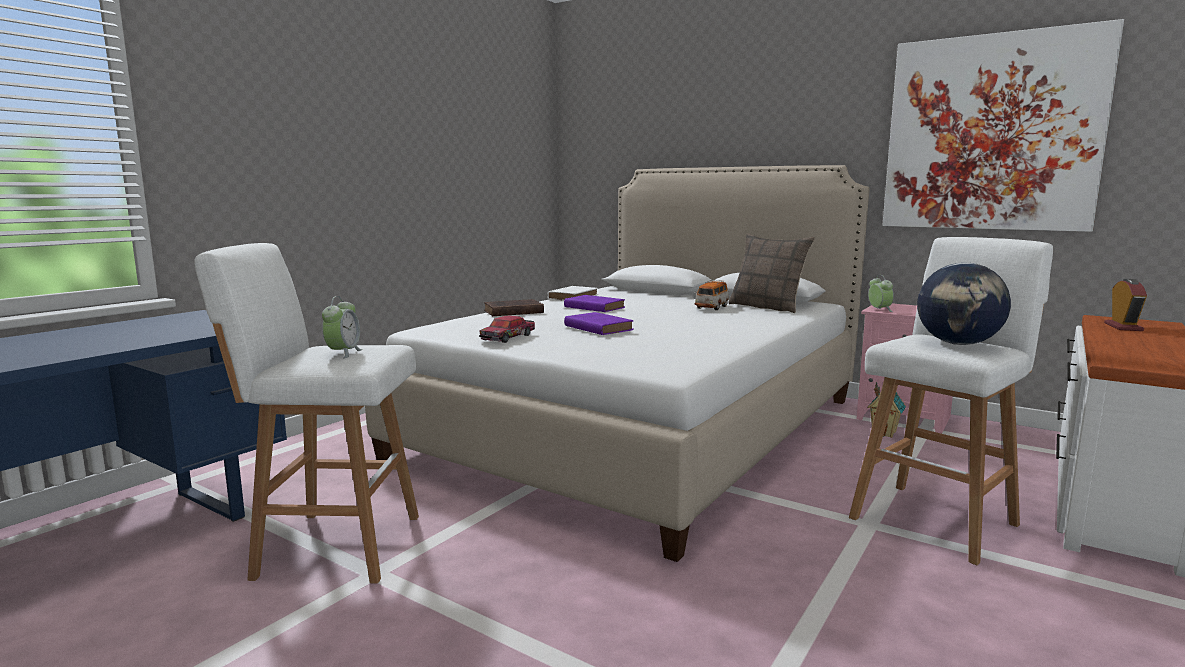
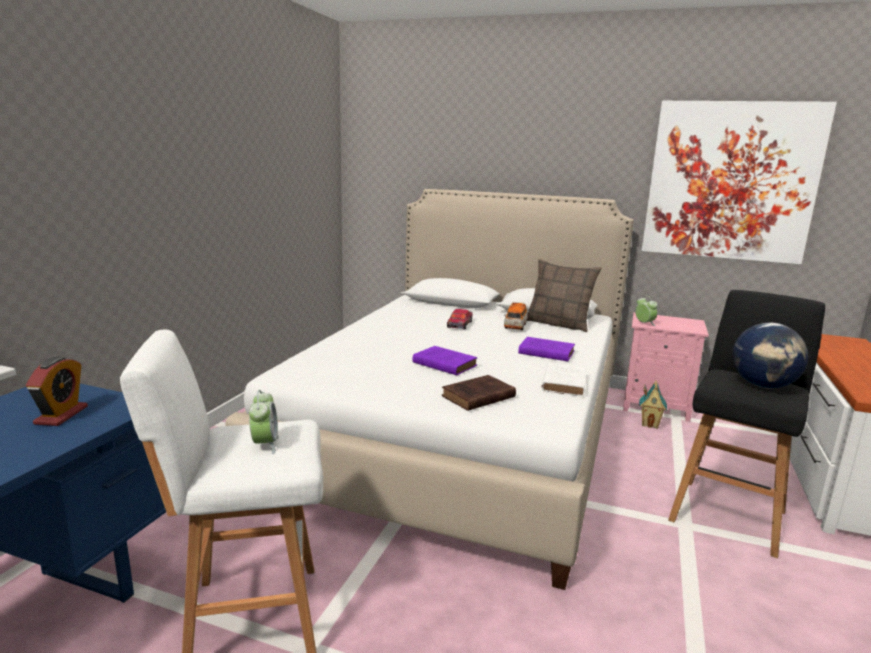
camera: 15 degrees left, 5 degrees up
toy car [479,316,535,343] -> toy car moved to [447,309,473,329]
brown book [484,299,544,316] -> brown book moved to [442,375,516,411]
white book [547,286,598,301] -> white book moved to [542,363,586,396]
purple book [564,295,625,312] -> purple book moved to [518,337,575,361]
white stool [849,237,1053,565] -> black stool [668,290,825,558]
alarm clock [1104,279,1147,331] -> alarm clock moved to [26,357,88,426]

